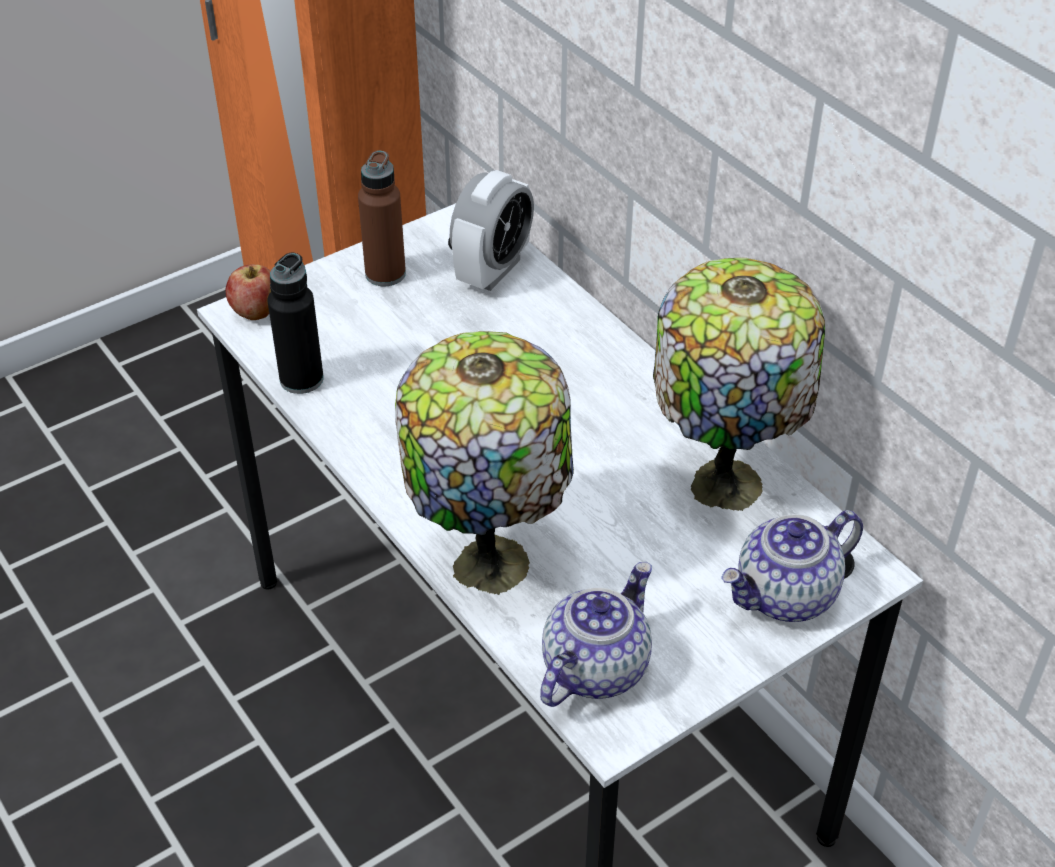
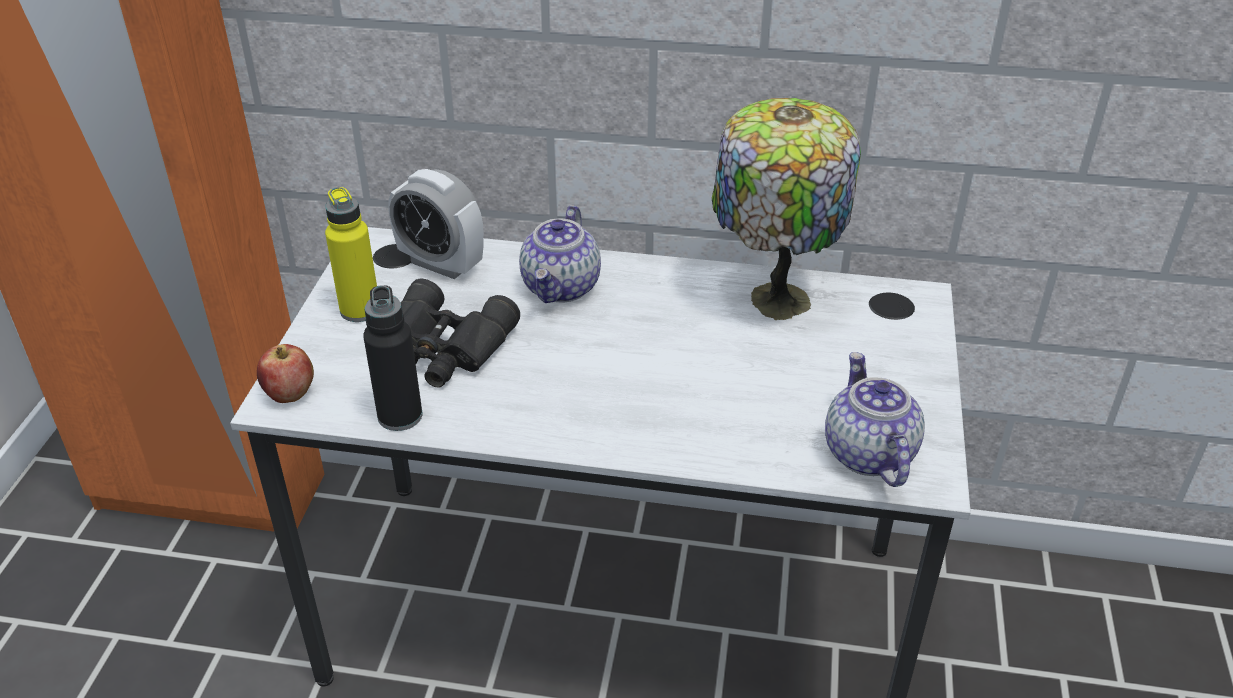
camera: 45 degrees left, 5 degrees down
brown bottle [358,150,406,286] -> yellow bottle [325,187,377,322]
table lamp [395,331,574,595] -> none
alarm clock [450,170,534,291] -> alarm clock turned 135 degrees clockwise [388,169,484,279]
teapot [721,510,863,622] -> teapot moved to [519,205,601,303]
none -> black binoculars [401,278,520,388]

